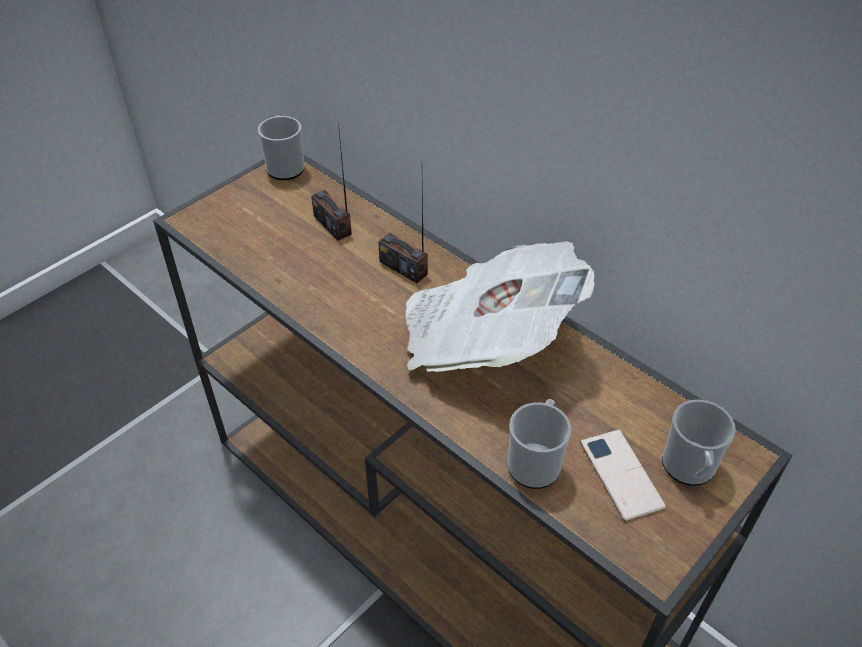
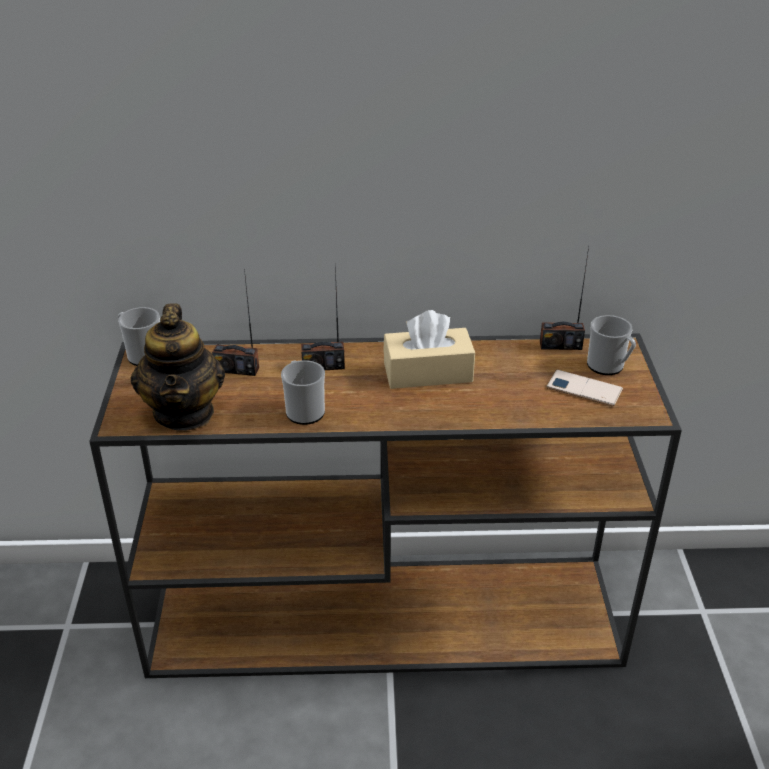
camera: 45 degrees left, 10 degrees down
newspaper [405,241,595,372] -> beige tissue box [383,310,475,389]
mug [508,399,571,489] -> mug moved to [281,360,325,425]
none -> teapot [131,303,225,431]
none -> radio [540,247,589,350]

